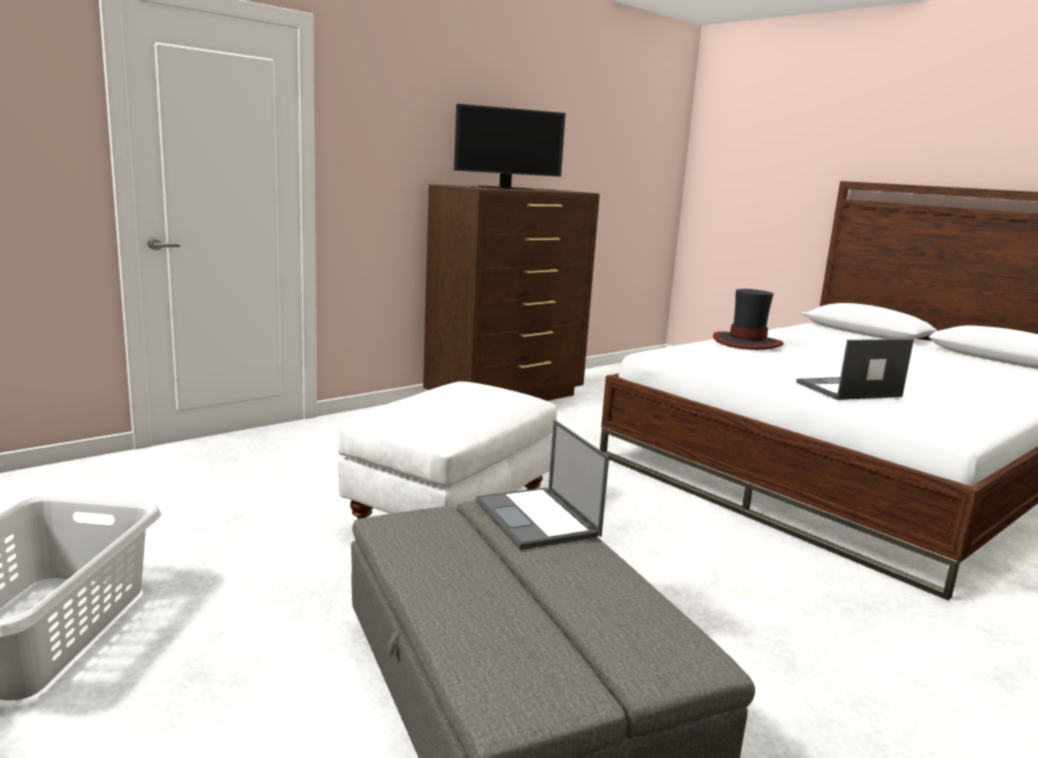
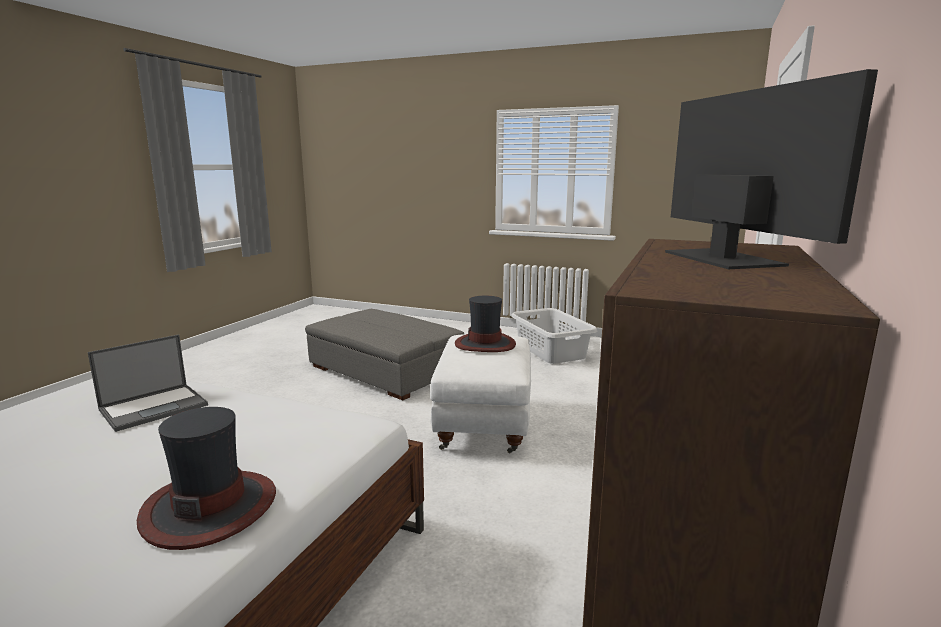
camera: 155 degrees right, 0 degrees up
monitor [454,104,565,190] -> monitor turned 120 degrees clockwise [665,69,878,269]
laptop [476,420,609,550] -> none
none -> hat [455,296,516,352]

